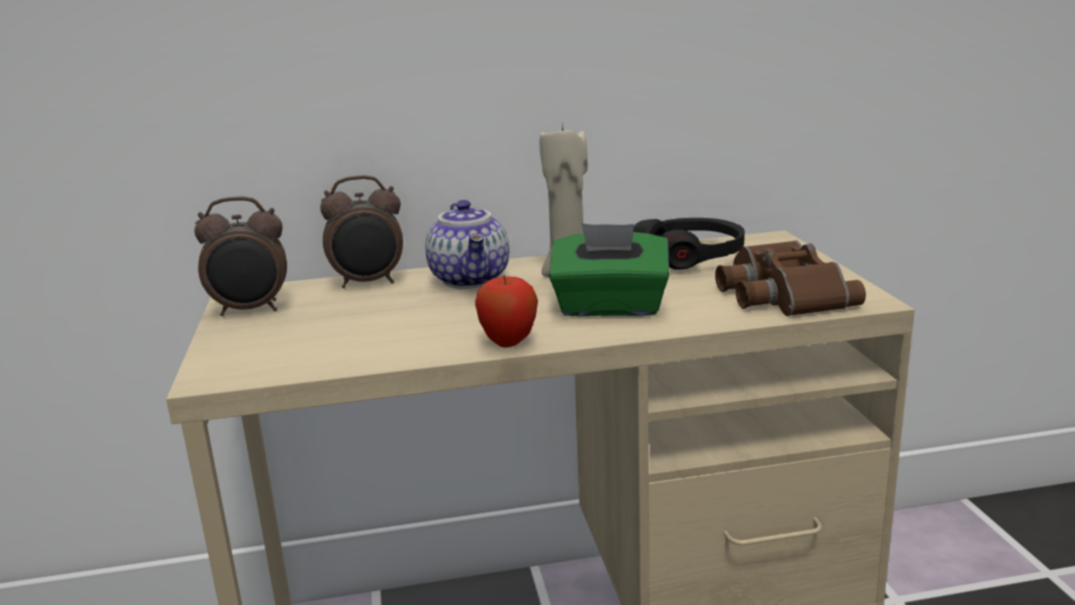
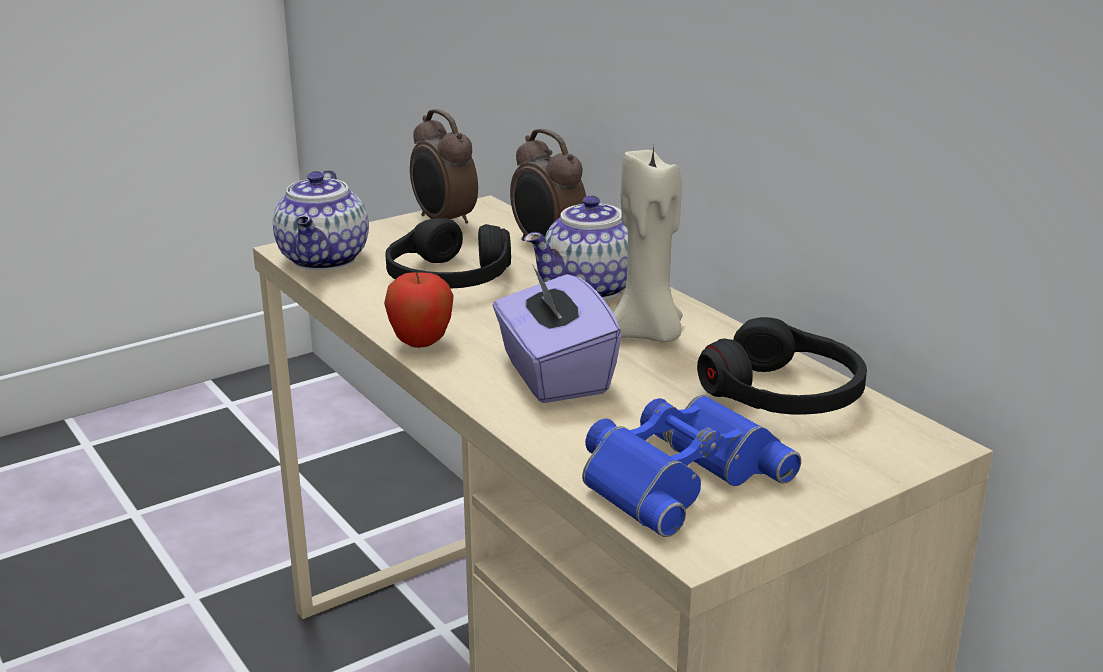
camera: 65 degrees right, 5 degrees up
green tissue box [549,223,669,316] -> purple tissue box [493,266,622,403]
brown binoculars [715,240,866,316] -> blue binoculars [582,395,801,537]
none -> teapot [273,170,369,270]
none -> black headphones [385,218,511,289]

